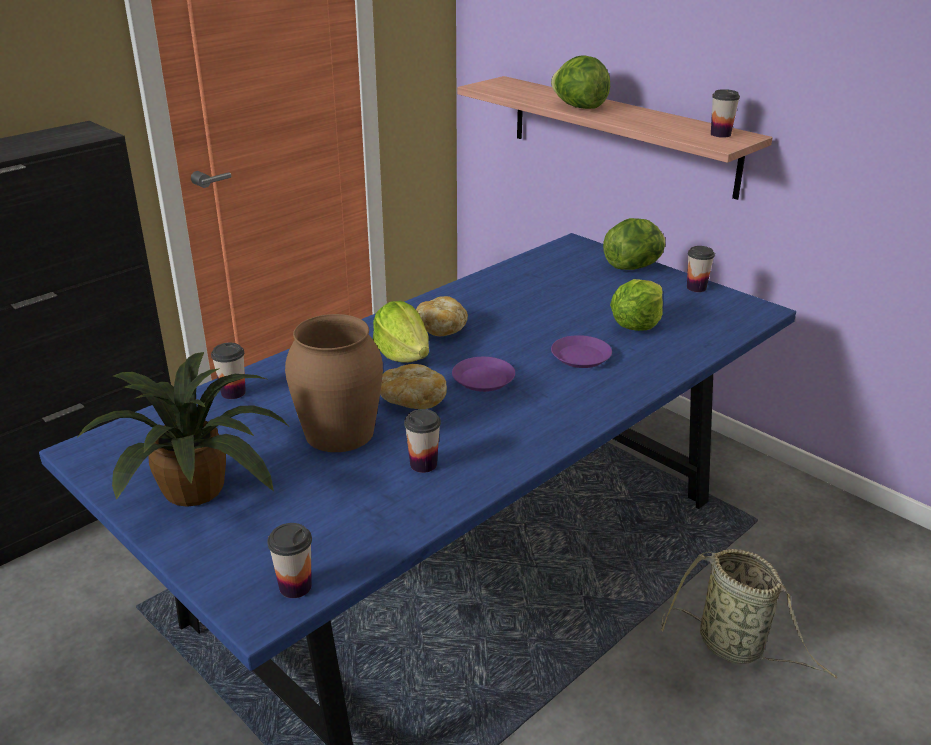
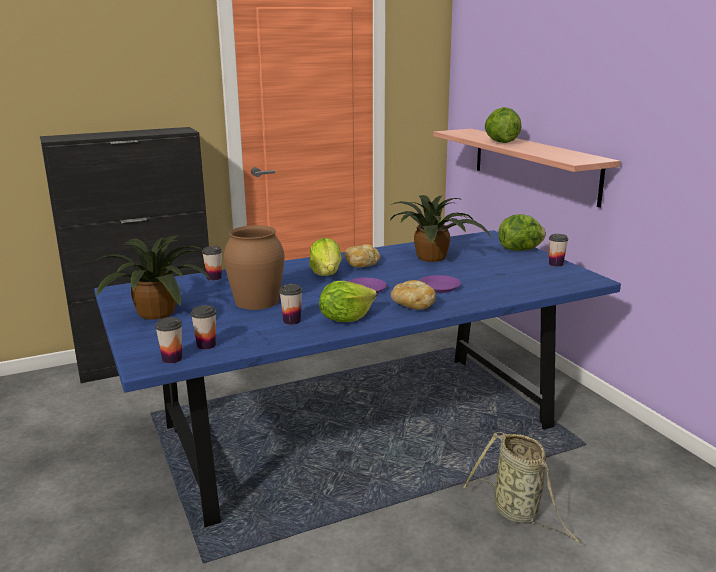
camera: 20 degrees right, 10 degrees down
bread [380,364,447,409] -> bread moved to [391,280,436,310]
lettuce [610,279,663,331] -> lettuce moved to [319,281,377,322]
cup [711,89,740,138] -> cup moved to [191,305,216,350]
none -> potted plant [390,195,492,262]

